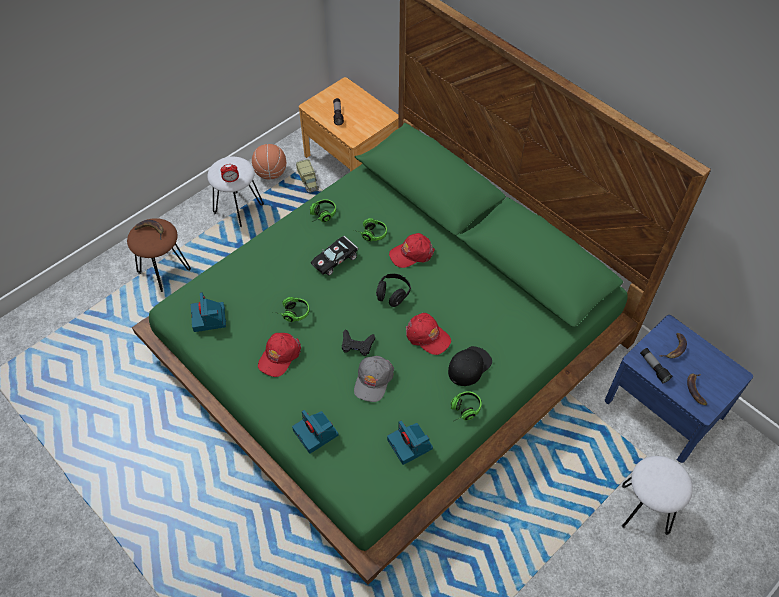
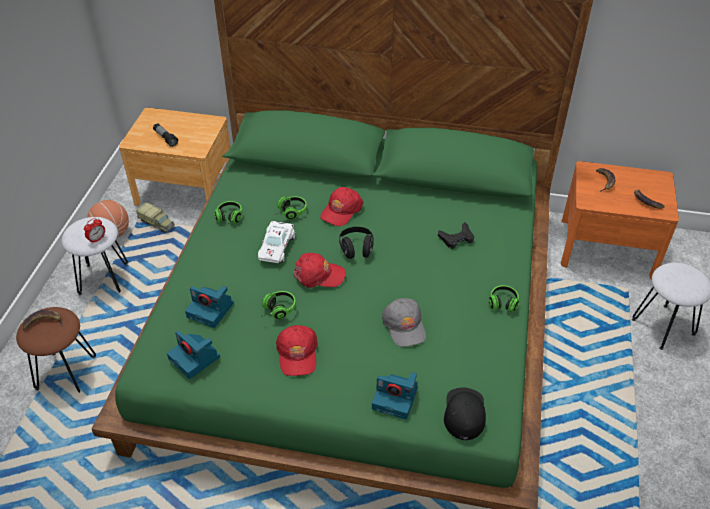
camera: 35 degrees left, 10 degrees down
black toy car [311,236,358,276] -> white toy car [258,221,295,263]
black game controller [342,329,375,356] -> black game controller moved to [438,222,474,249]
camera [387,420,433,465] -> camera moved to [185,286,234,328]
red cap [406,313,451,355] -> red cap moved to [293,253,346,288]
black cap [448,346,492,386] -> black cap moved to [444,388,486,440]
blue nightstand [605,315,753,463] -> orange nightstand [561,161,679,279]
flashlight [640,348,672,383] -> none

